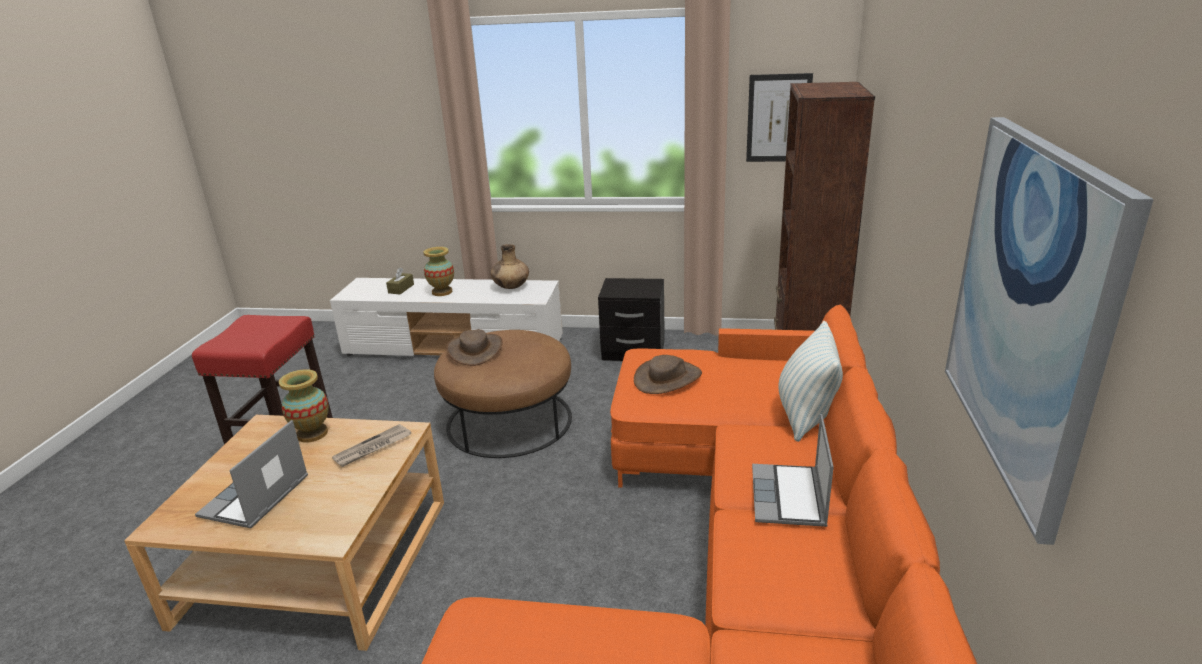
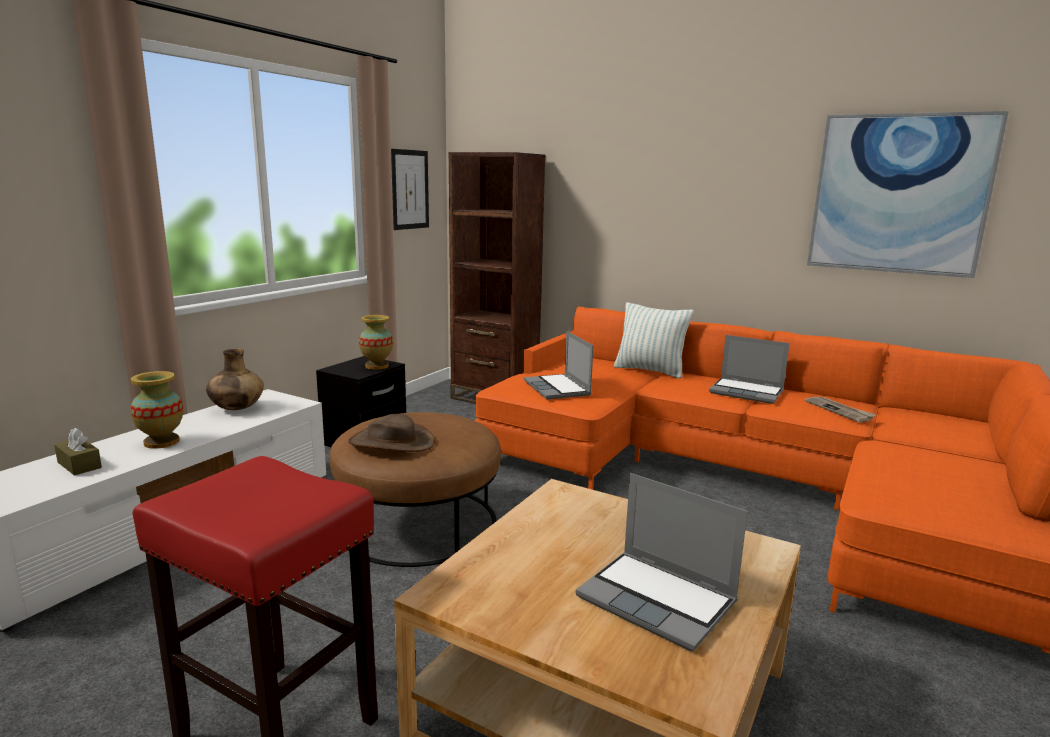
camera: 70 degrees left, 10 degrees down
vase [279,369,329,443] -> vase moved to [359,315,393,370]
newspaper [332,424,411,467] -> newspaper moved to [805,396,877,423]
brown hat [634,355,702,394] -> laptop [524,331,593,399]

